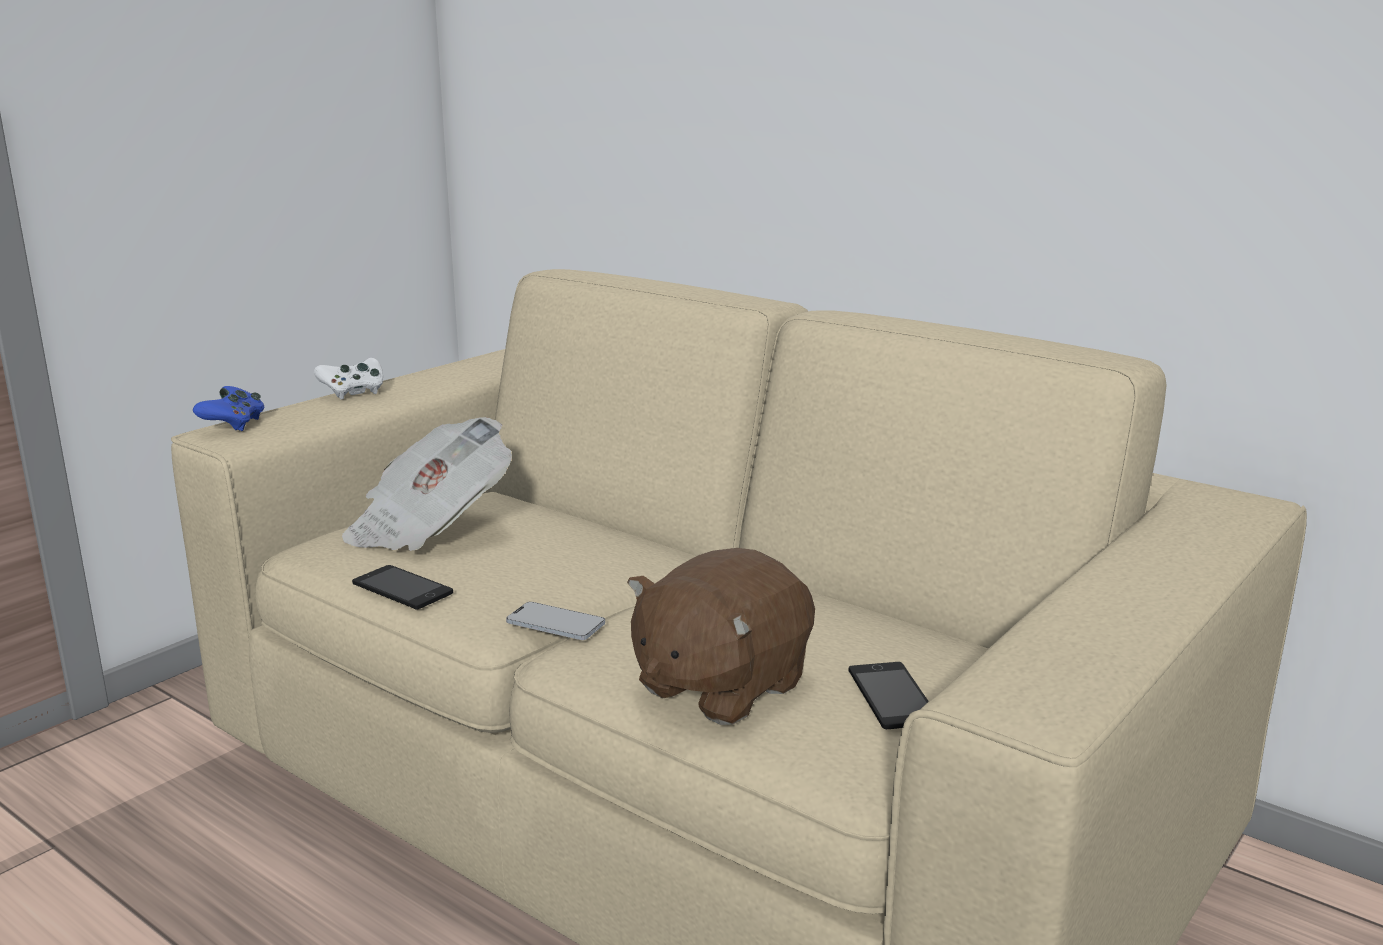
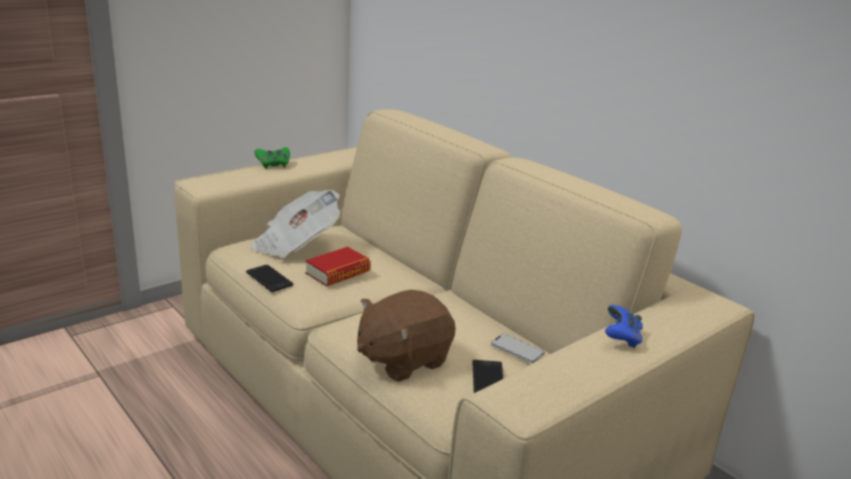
camera: 10 degrees right, 5 degrees up
blue game controller [193,386,265,431] -> blue game controller moved to [605,305,643,348]
white game controller [314,358,383,400] -> green game controller [254,147,290,169]
phone [506,602,605,640] -> phone moved to [491,334,545,363]
none -> book [306,247,371,286]

